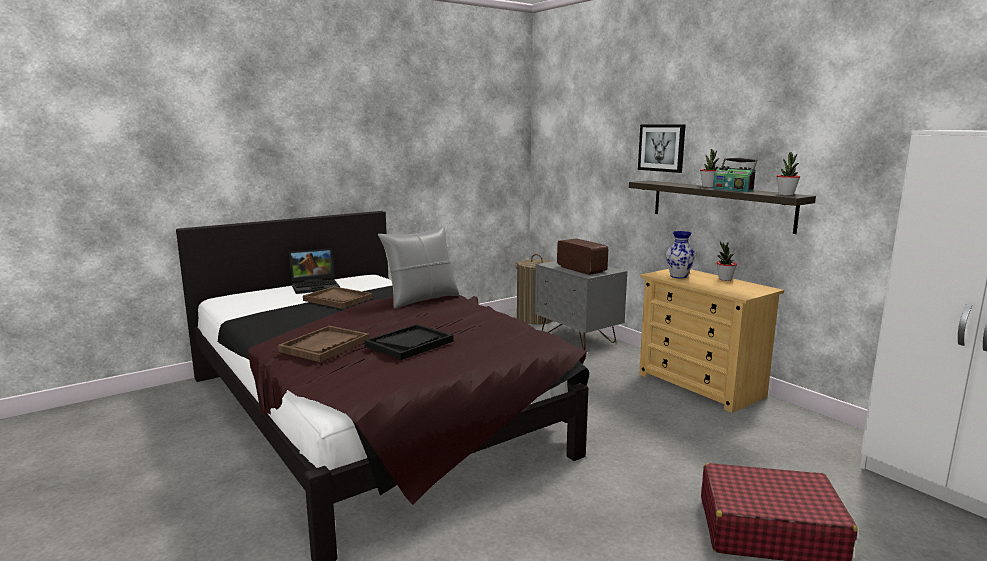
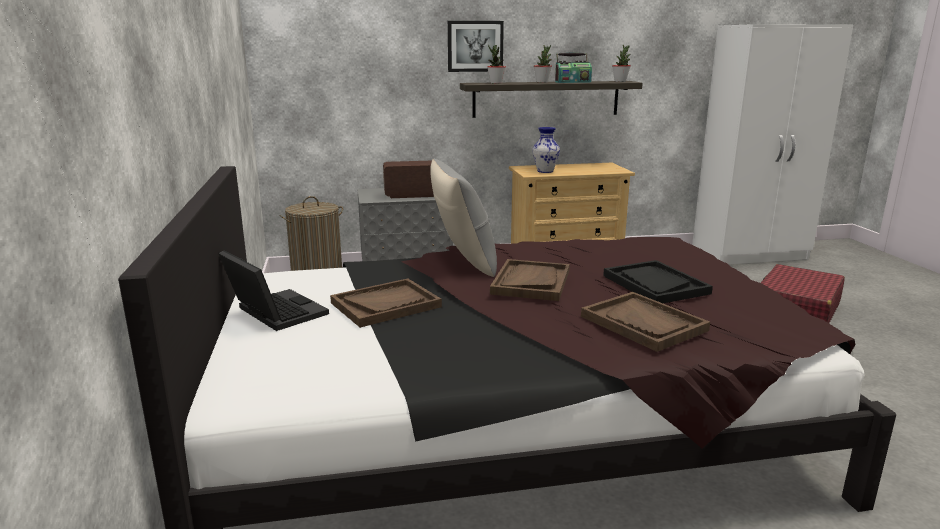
camera: 65 degrees left, 5 degrees up
laptop [289,248,340,294] -> laptop turned 45 degrees counterclockwise [219,251,329,331]
potted plant [717,241,737,281] -> potted plant moved to [487,45,506,84]
none -> brown tray [490,259,570,301]

